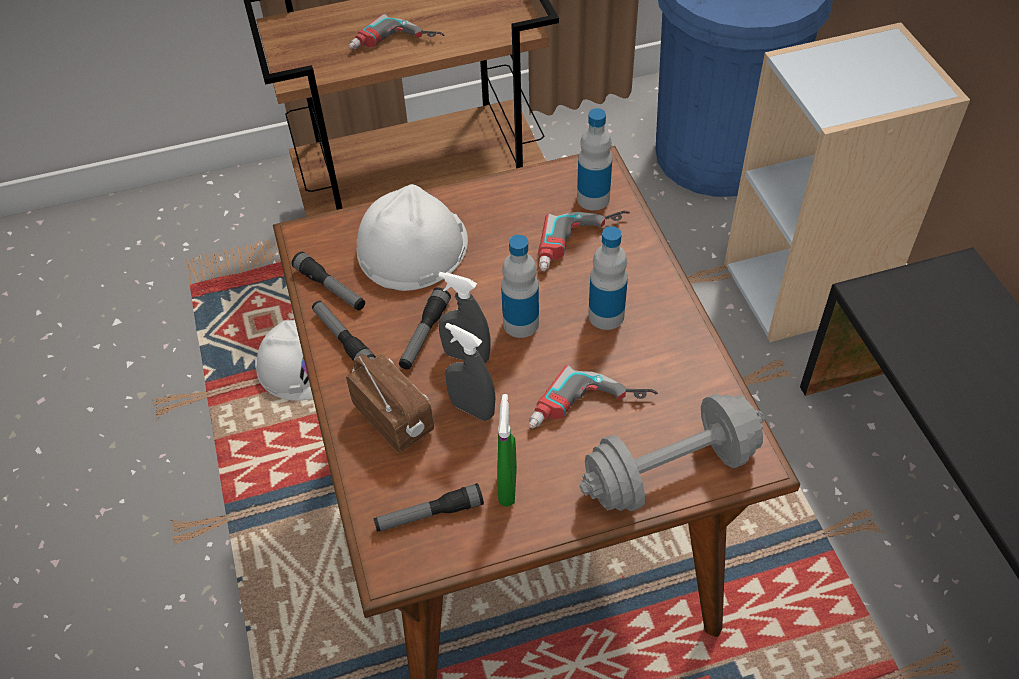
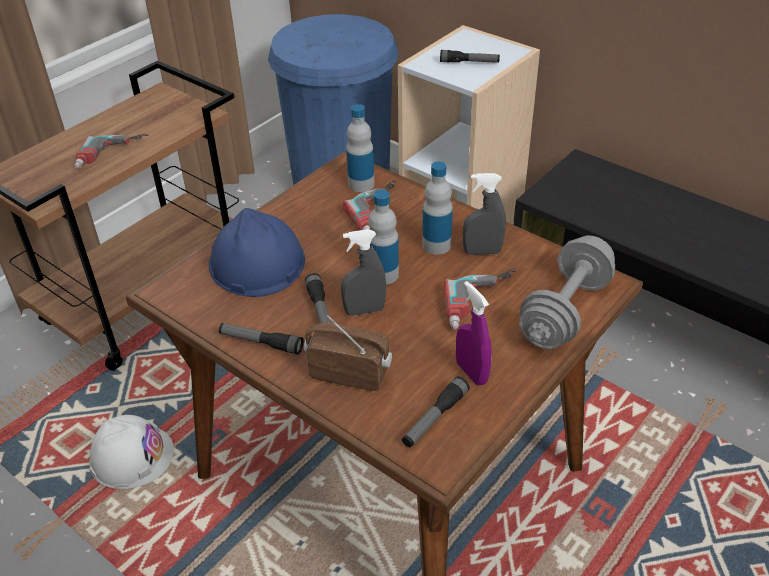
camera: 35 degrees left, 10 degrees down
flashlight [292,252,365,310] -> flashlight moved to [440,50,500,63]
white hard hat [357,184,468,291] -> blue hard hat [209,208,305,297]
grey spray bottle [445,323,496,421] -> grey spray bottle moved to [463,173,506,255]
green spray bottle [497,394,517,507] -> purple spray bottle [456,281,492,385]

